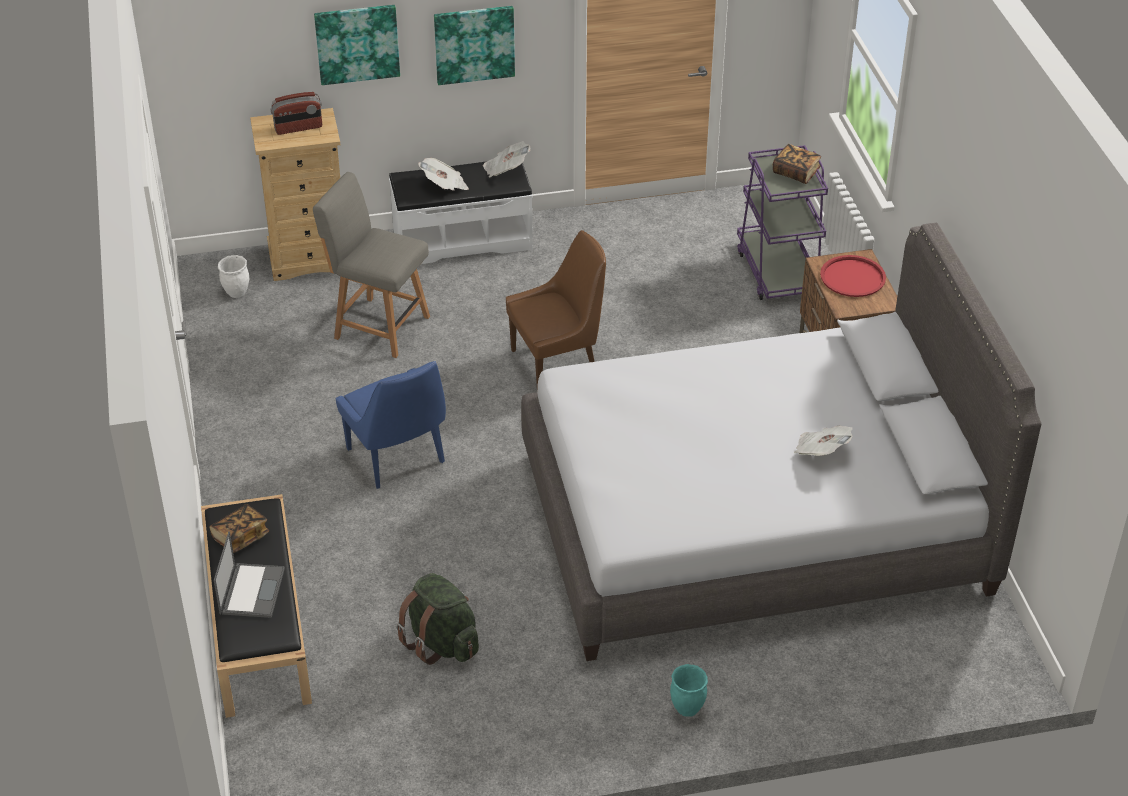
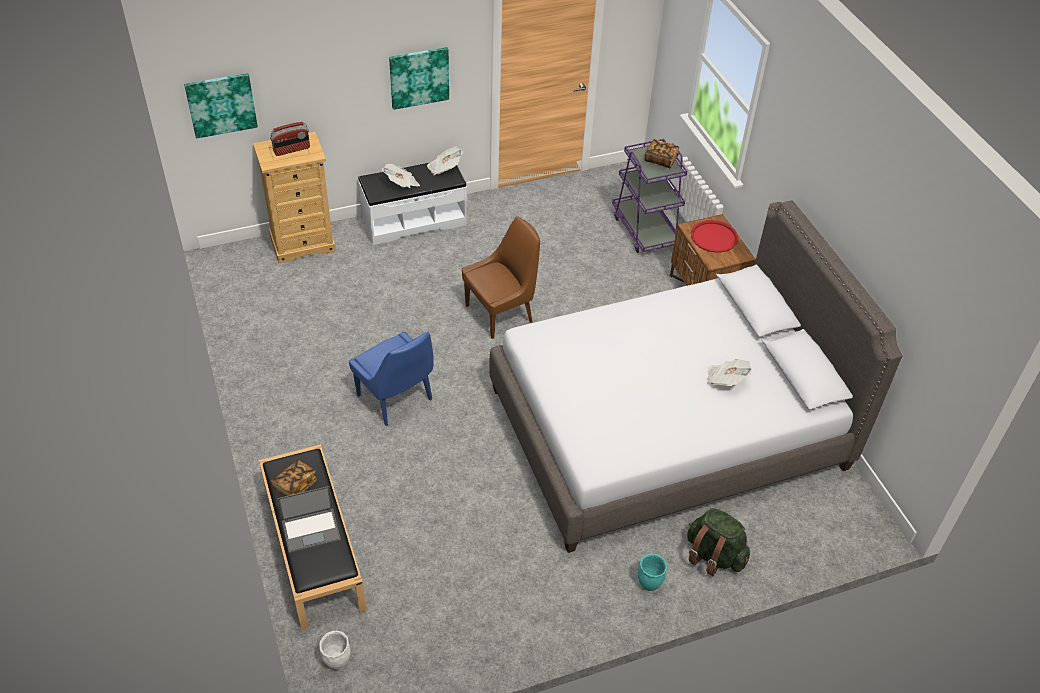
camera: 10 degrees left, 5 degrees up
laptop [214,531,285,618] -> laptop turned 75 degrees clockwise [277,486,341,553]
white planter [218,255,249,298] -> white planter moved to [319,631,351,669]
grey chair [313,172,430,358] -> none
picture [314,5,400,85] -> picture moved to [184,73,258,139]
green backpack [396,573,479,665] -> green backpack moved to [687,508,750,576]

